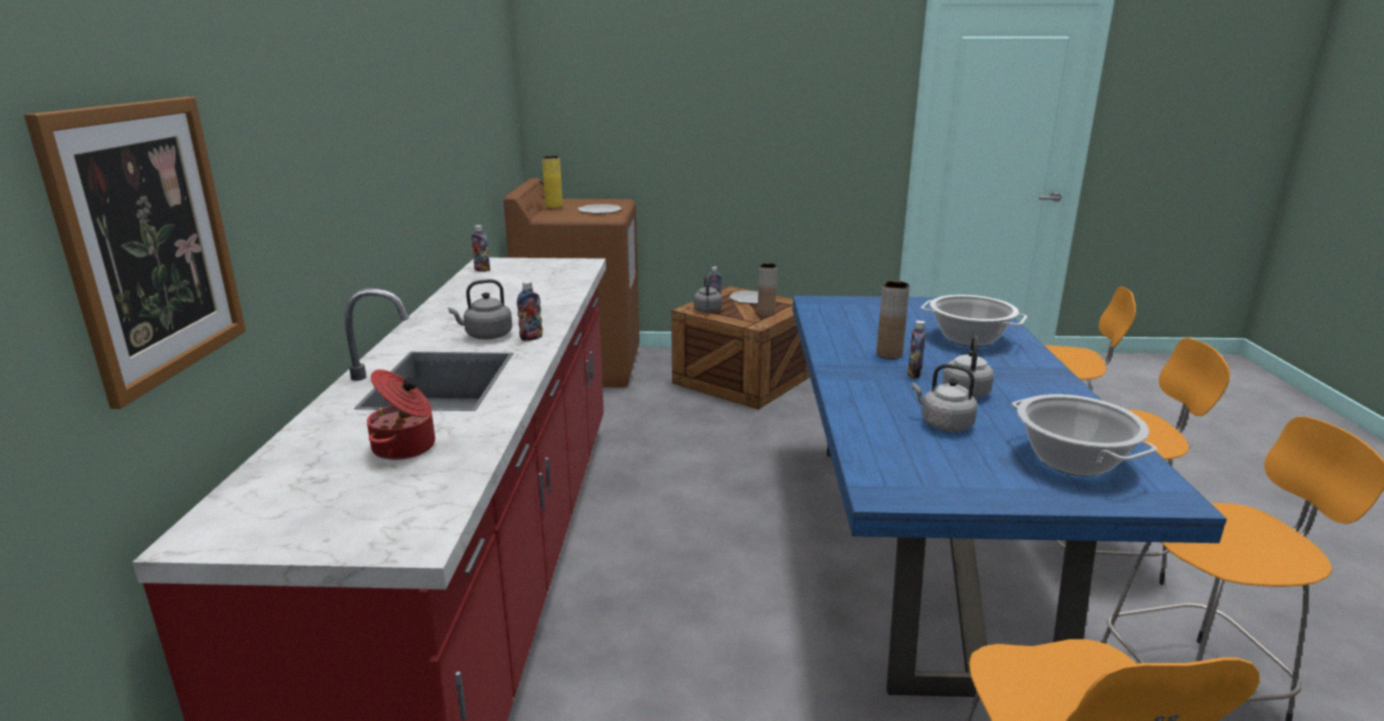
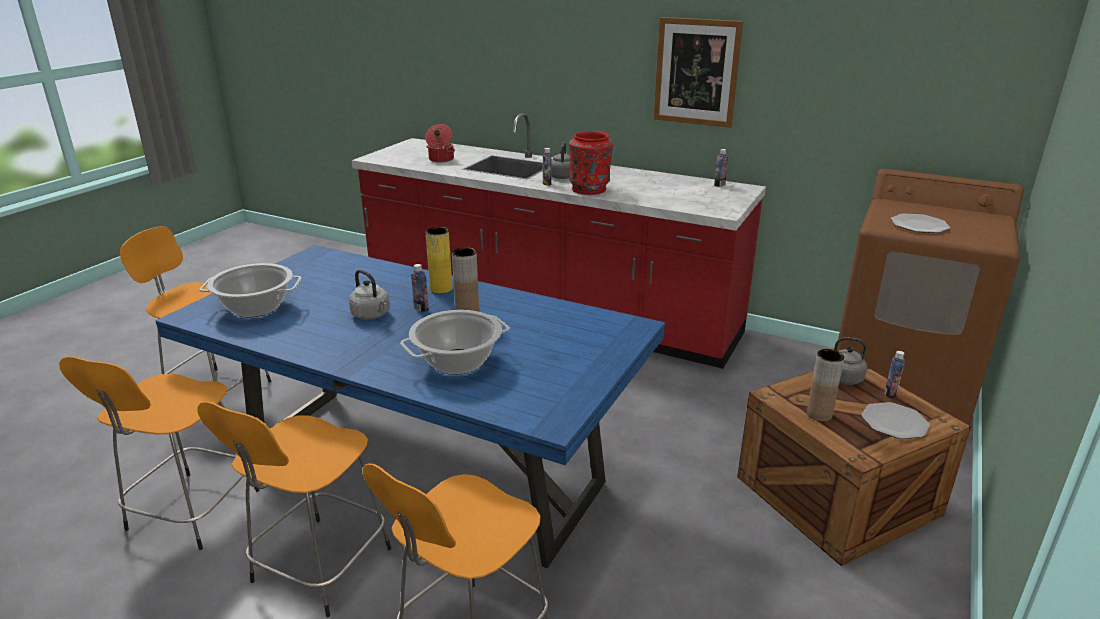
camera: 115 degrees right, 5 degrees up
picture [24,97,246,409] -> picture moved to [654,17,743,128]
yellow vase [542,156,563,208] -> yellow vase moved to [426,227,452,294]
grey kettle [912,364,978,432] -> none
none -> red vase [569,131,613,195]

